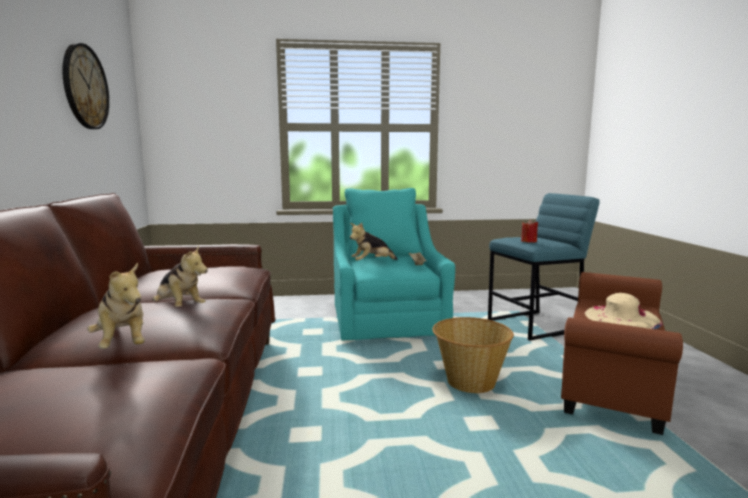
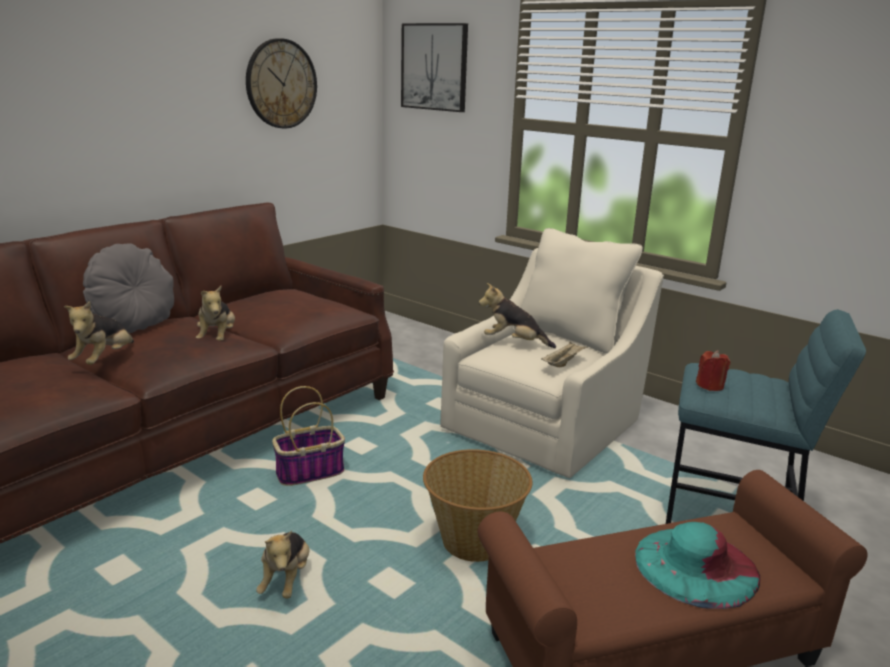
camera: 45 degrees right, 10 degrees up
turquoise armchair [333,188,455,341] -> beige armchair [441,228,664,479]
beige hat [584,293,663,329] -> turquoise hat [635,522,760,609]
none -> grey pillow [83,243,174,333]
none -> plush toy [256,530,309,599]
none -> basket [272,386,345,486]
none -> picture [401,23,468,112]

